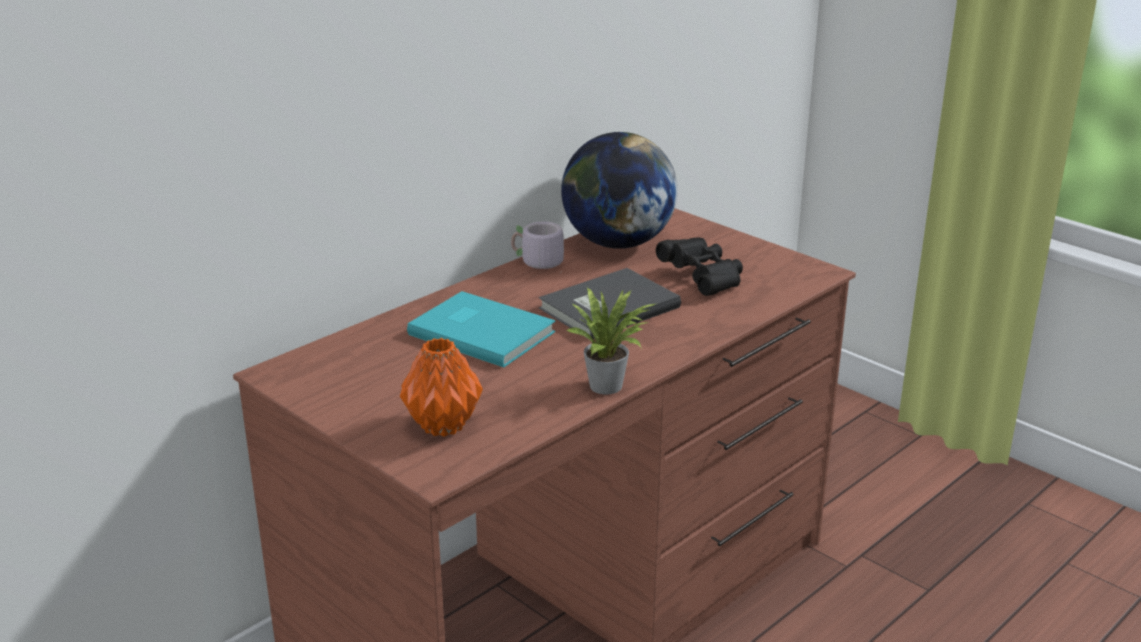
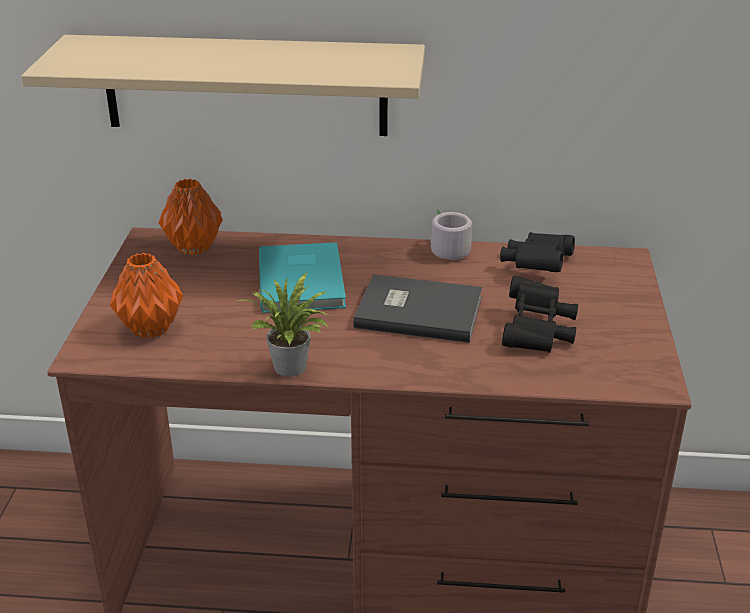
camera: 50 degrees right, 5 degrees up
globe [561,132,678,249] -> black binoculars [500,232,575,272]
none -> beige shelf [21,35,425,136]
none -> orange vase [159,179,223,255]

